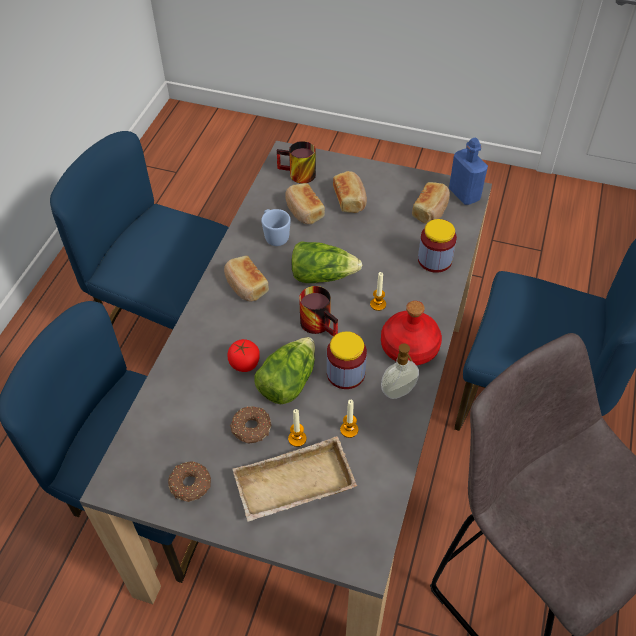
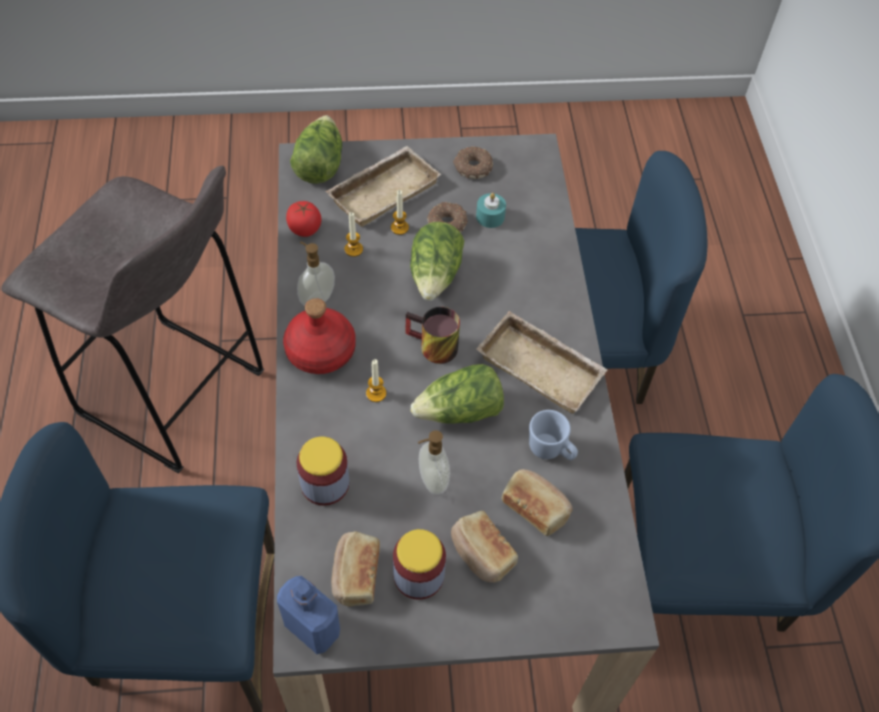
camera: 155 degrees right, 5 degrees up
bread [224,256,269,302] -> beige tray [476,311,608,414]
tomato [227,339,260,372] -> tomato moved to [286,201,322,237]
mug [277,141,316,184] -> none
jar [327,331,367,389] -> jar moved to [393,529,446,600]
none -> lettuce [290,115,342,184]
none -> soap dispenser [418,430,450,495]
none -> turquoise candle [476,193,506,228]

